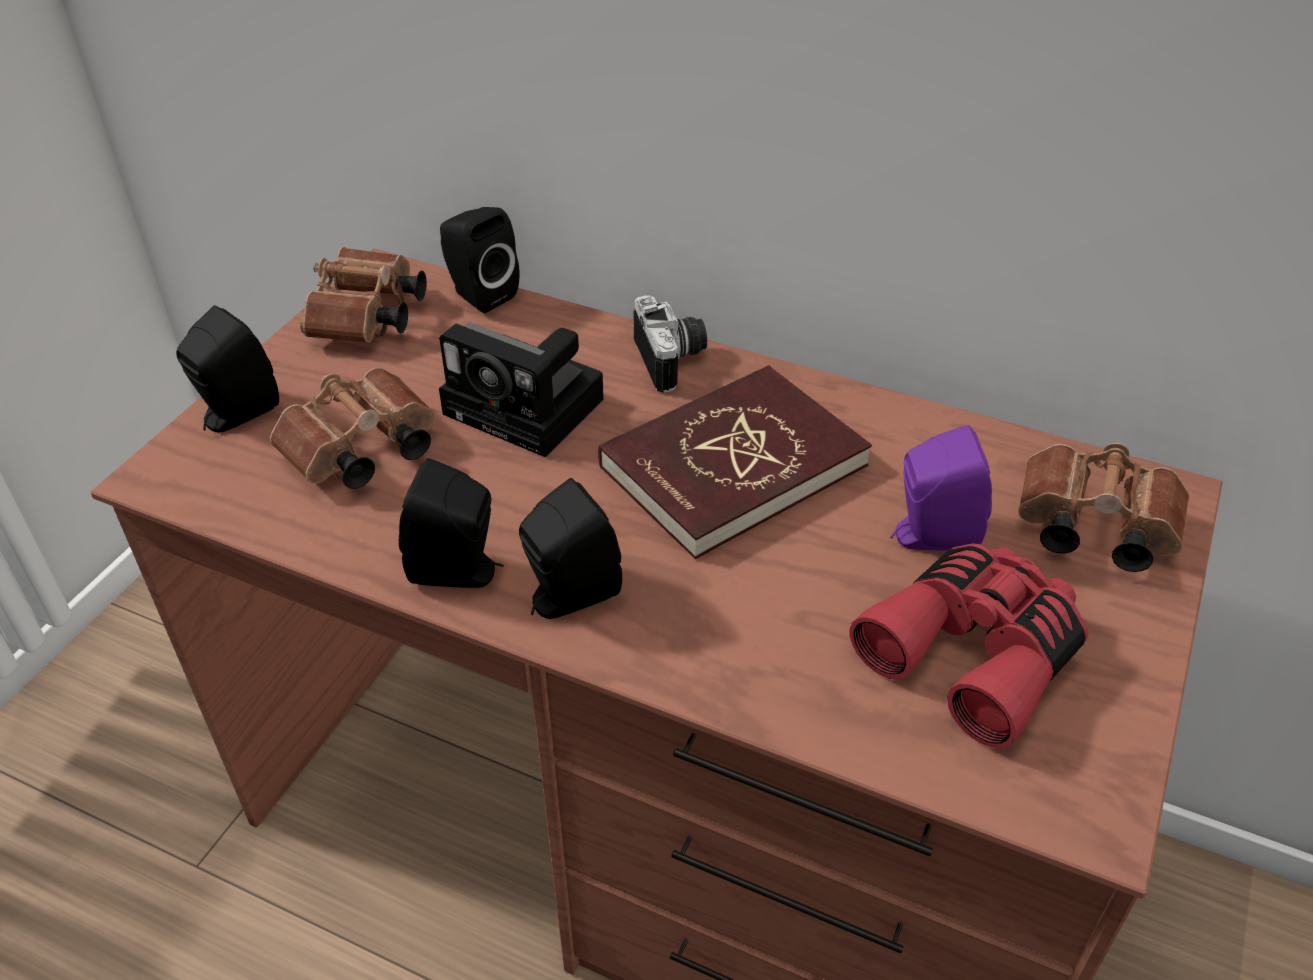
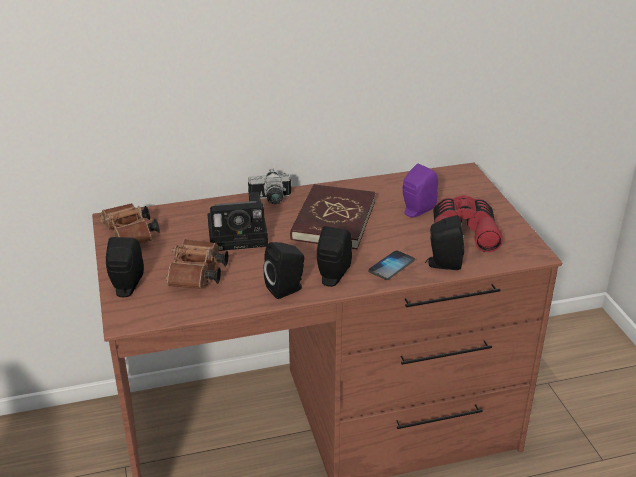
camera: 40 degrees left, 10 degrees down
black speaker [440,207,520,313] -> black speaker moved to [425,215,464,270]
camera [633,295,707,393] -> camera turned 135 degrees clockwise [248,169,291,204]
brown binoculars [1018,442,1189,572] -> none
none -> phone [368,250,415,280]

